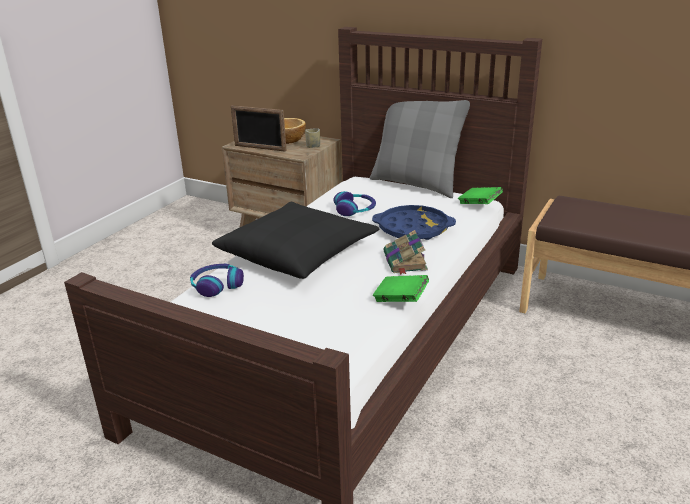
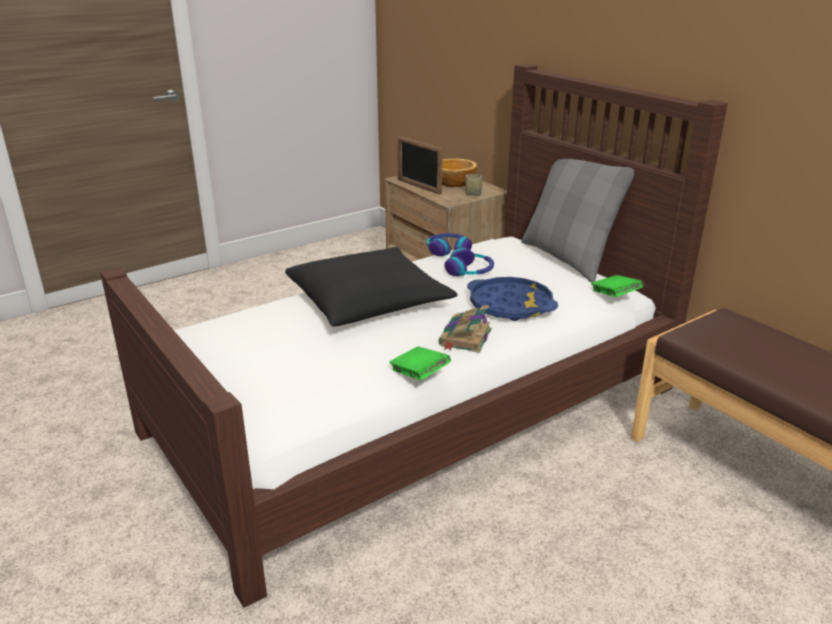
camera: 25 degrees right, 0 degrees up
headphones [190,264,244,297] -> headphones moved to [427,233,472,256]

